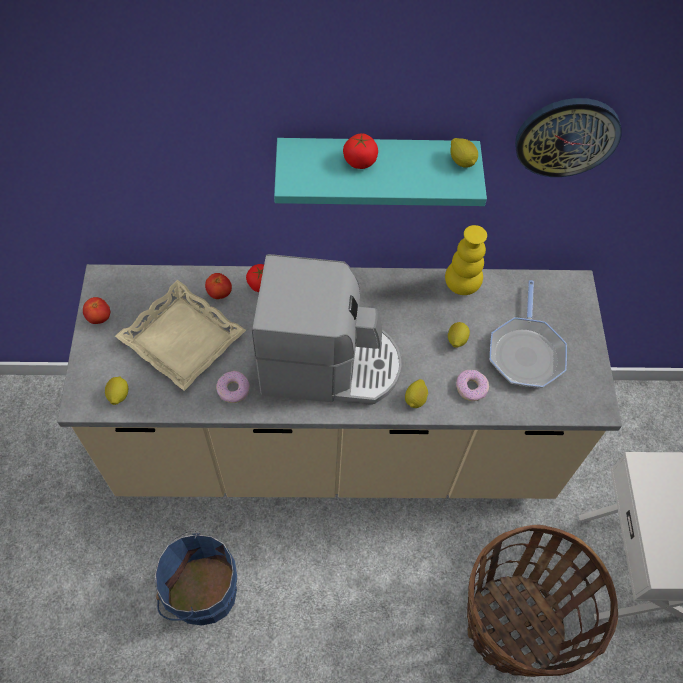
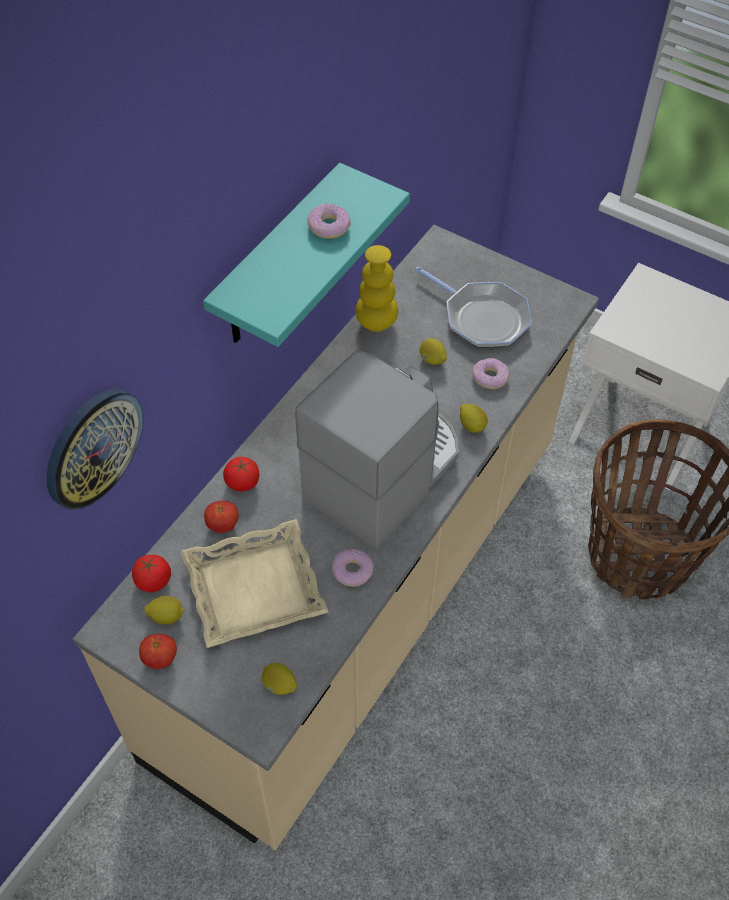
camera: 55 degrees left, 5 degrees down
blue bucket [155,530,237,626] -> none
tomato [343,133,378,169] -> tomato moved to [132,555,171,592]
lemon [450,138,478,168] -> lemon moved to [144,596,184,624]
wall clock [515,98,621,177] -> wall clock moved to [46,389,144,510]
none -> donut [308,204,351,239]

